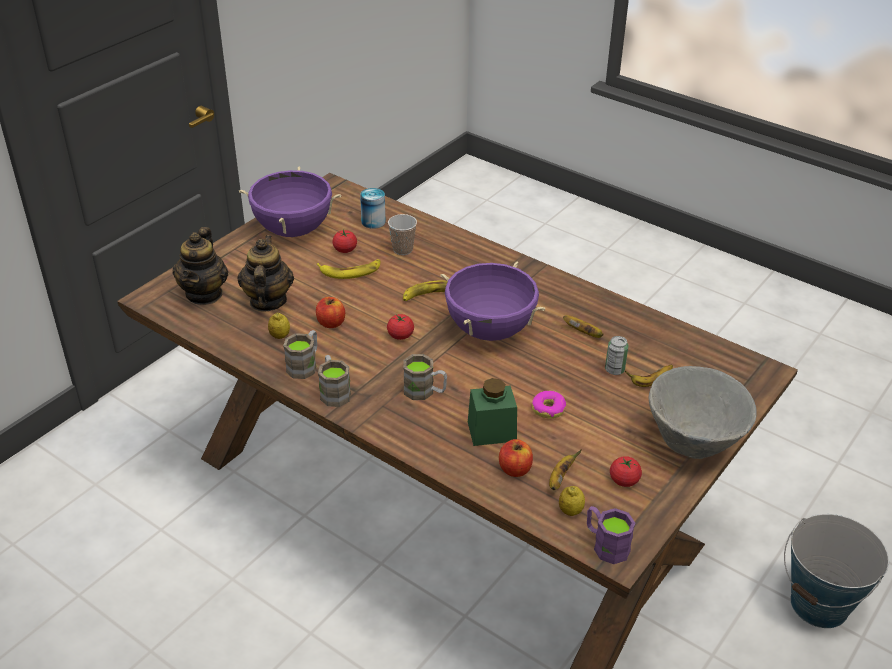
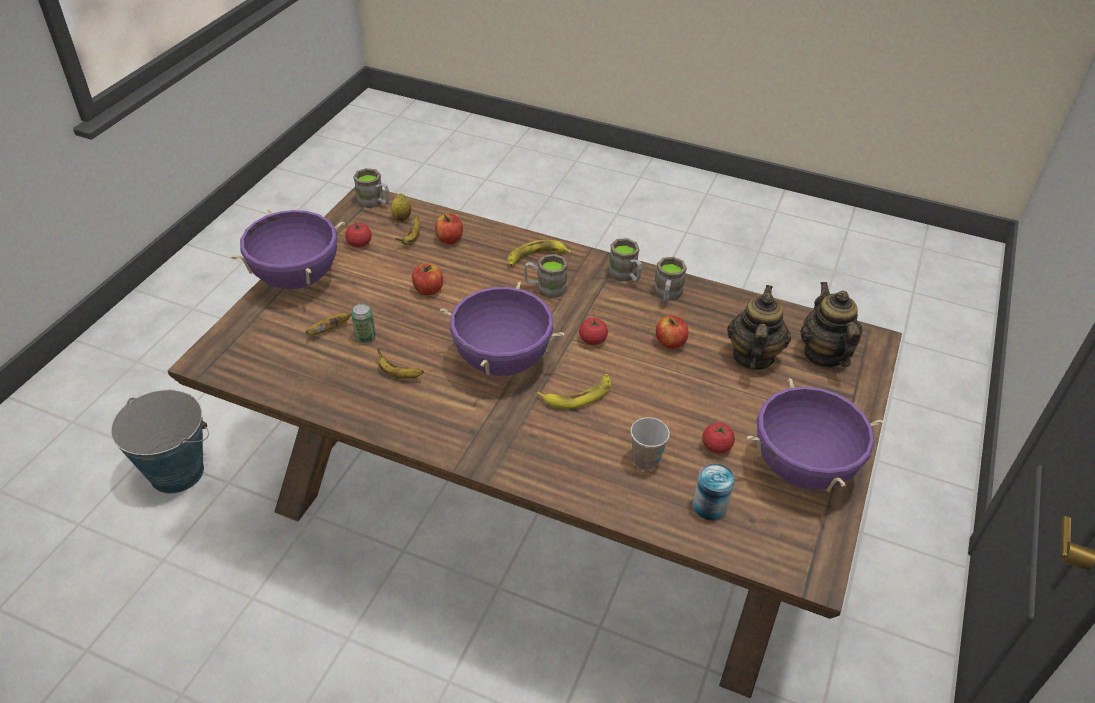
camera: 165 degrees right, 5 degrees up
teapot [237,235,294,312] -> teapot turned 150 degrees counterclockwise [727,285,791,370]
lemon [268,313,290,339] -> none
banana [316,259,380,279] -> banana moved to [508,240,572,266]
green jar [468,378,517,446] -> none
donut [532,391,566,419] -> apple [412,264,443,295]
purple mug [587,506,635,564] -> brown mug [353,168,389,208]
grey bowl [649,366,757,459] -> purple cooking pot [231,209,345,289]

